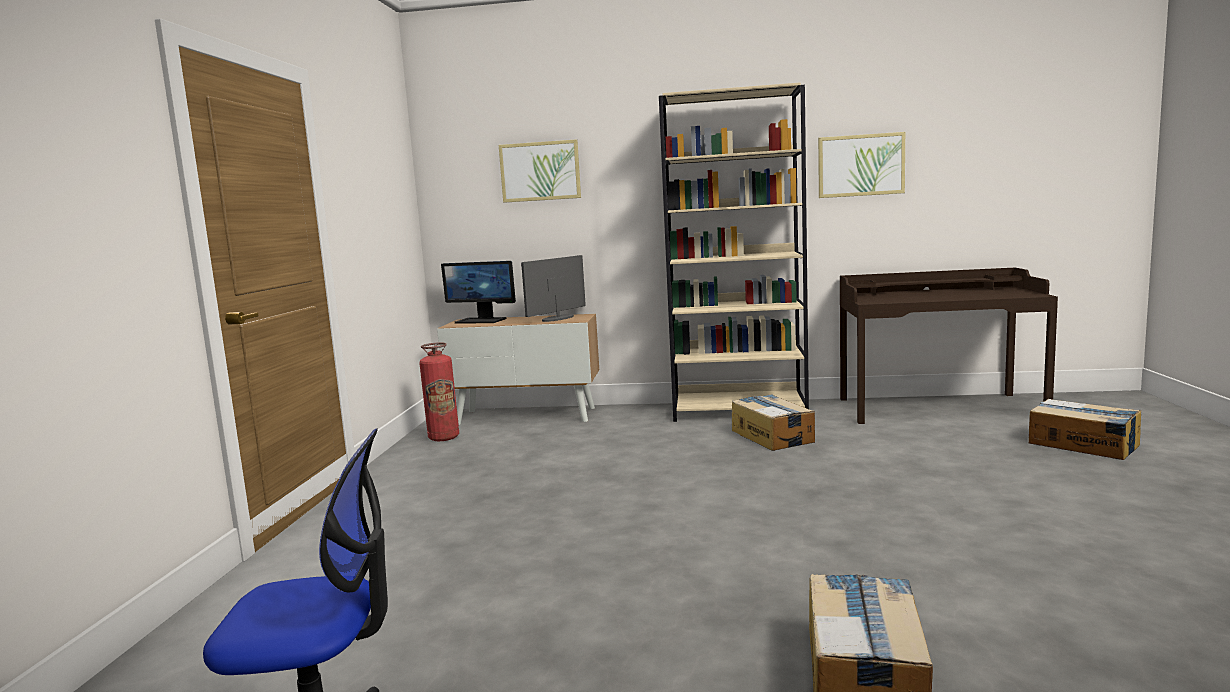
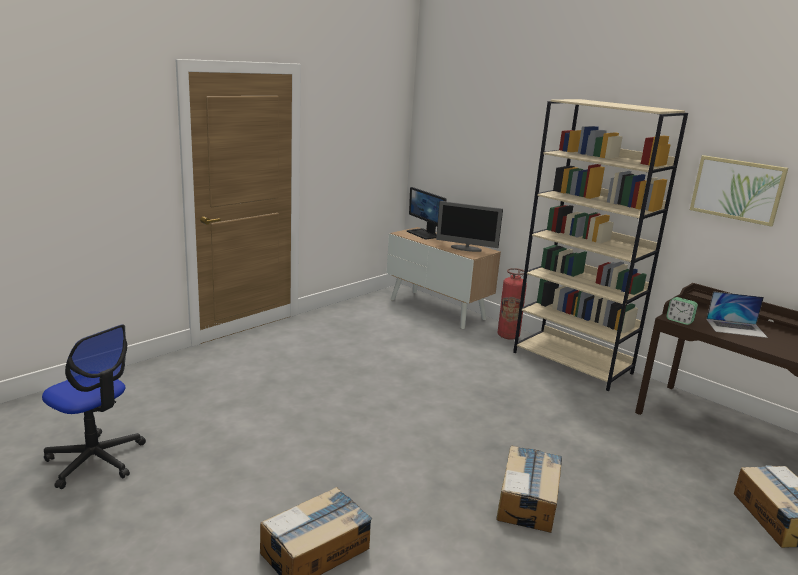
camera: 35 degrees right, 10 degrees up
fire extinguisher [419,342,459,441] -> fire extinguisher moved to [498,268,527,339]
picture [499,139,581,203] -> none
monitor [521,255,586,322] -> monitor turned 150 degrees counterclockwise [436,201,503,252]
cardboard box [732,394,815,451] -> cardboard box moved to [496,445,562,533]
none -> alarm clock [666,297,698,325]
none -> laptop [706,291,768,338]

